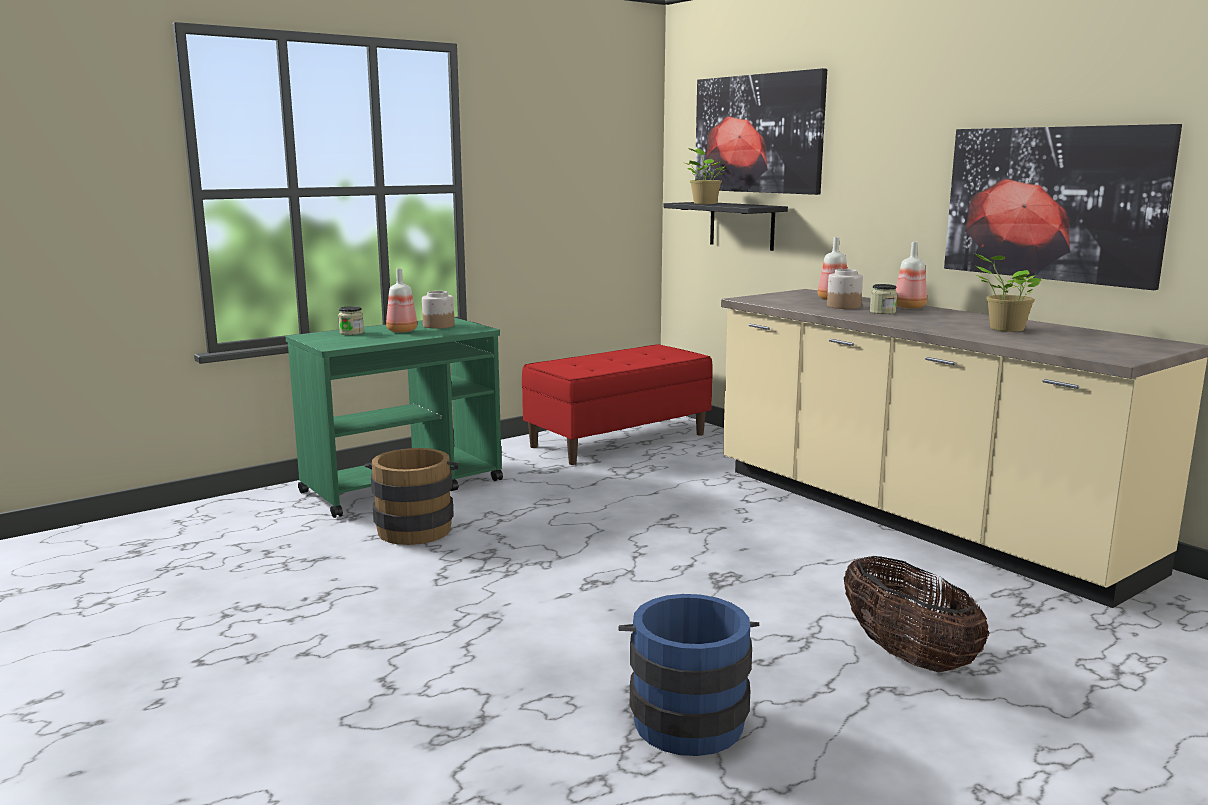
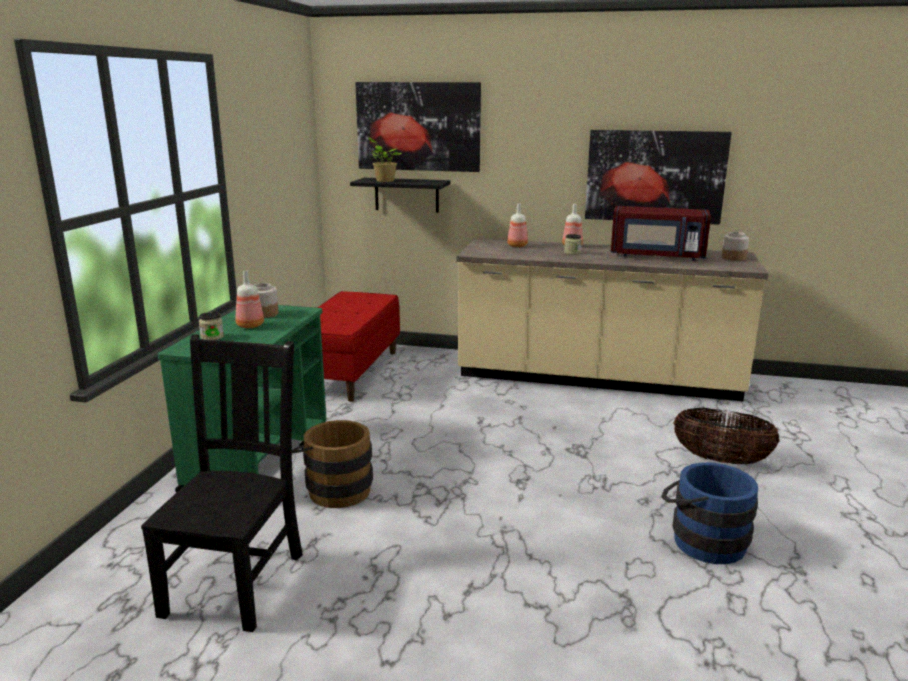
camera: 40 degrees left, 5 degrees up
jar [827,269,863,309] -> jar moved to [722,232,749,261]
potted plant [974,253,1042,332] -> red microwave [611,206,711,261]
none -> black chair [141,334,303,632]

